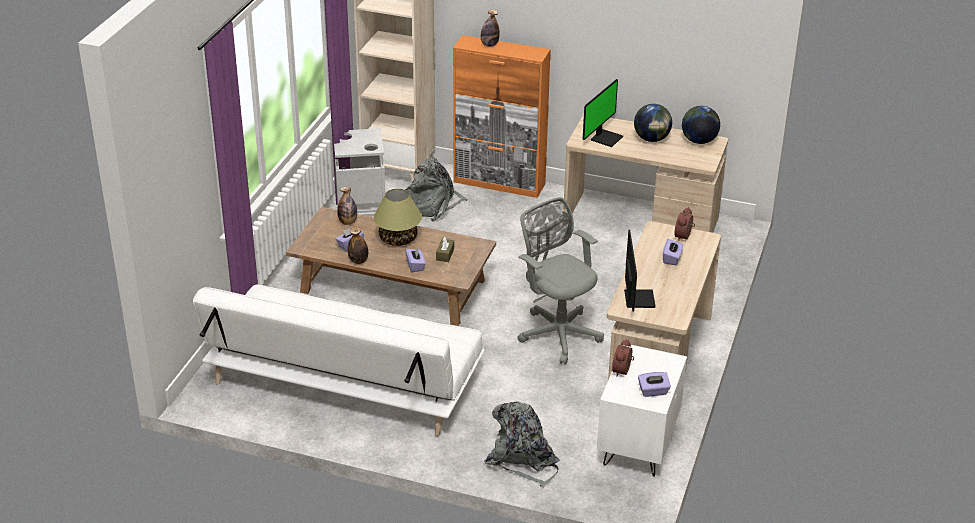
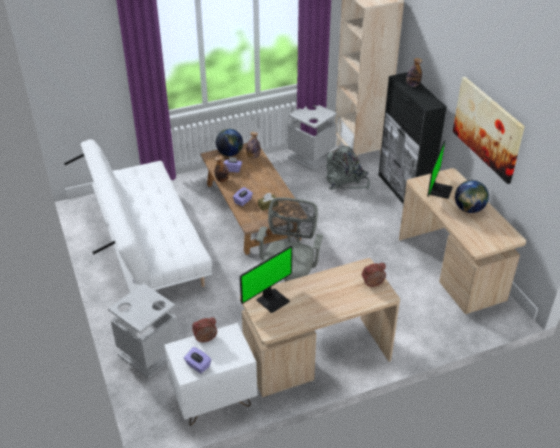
camera: 50 degrees right, 5 degrees up
table lamp [373,189,422,246] -> none
orange cabinet [453,35,551,198] -> black cabinet [379,72,447,205]
grey backpack [484,401,559,488] -> grey trash can [108,283,180,379]
monitor [583,79,623,147] -> monitor turned 60 degrees counterclockwise [427,141,453,199]
purple tissue box [663,239,683,265] -> none
globe [682,106,720,144] -> globe moved to [216,129,243,156]
none -> picture [453,77,525,184]

